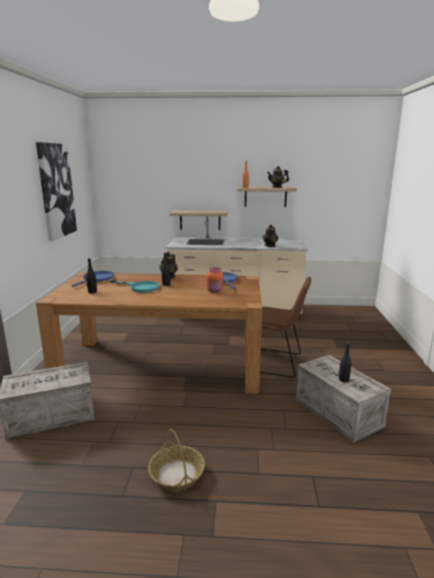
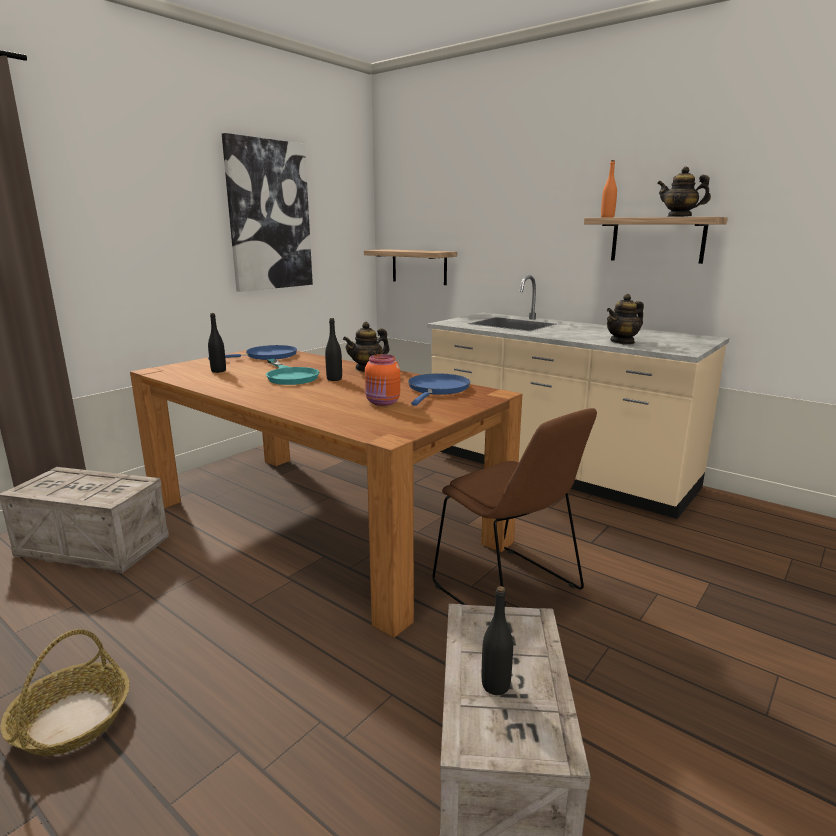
camera: 35 degrees right, 0 degrees up
shelf [170,210,228,230] -> shelf moved to [364,249,457,285]

